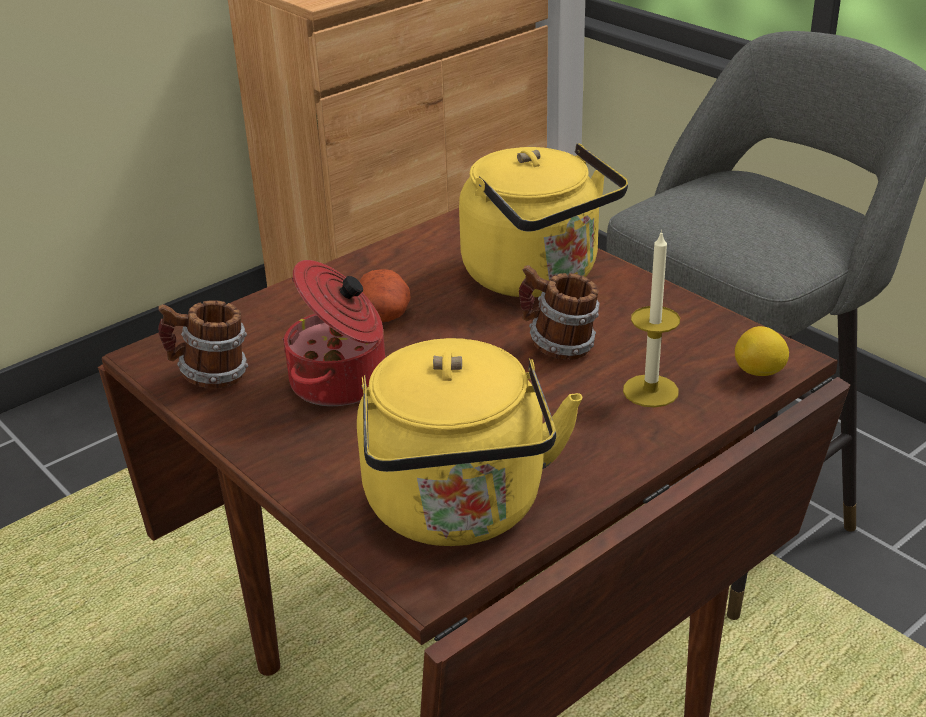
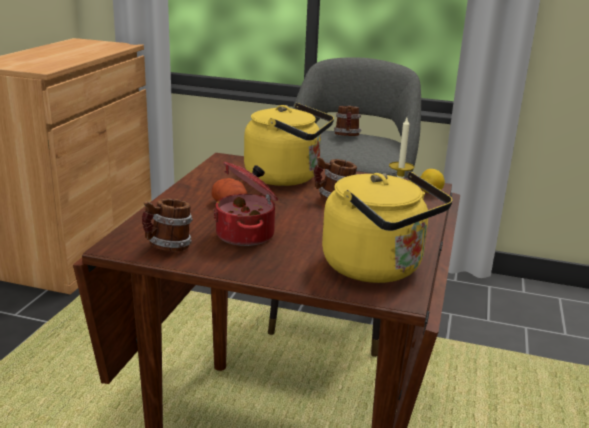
camera: 35 degrees left, 10 degrees down
none -> mug [334,106,361,136]

